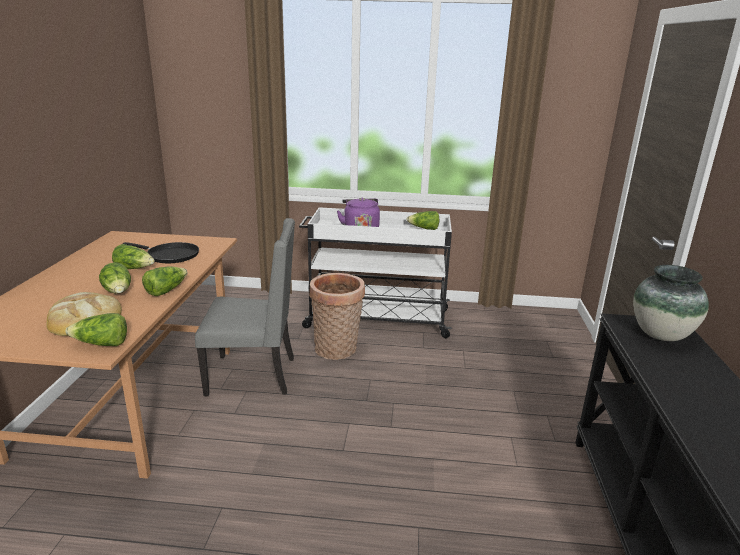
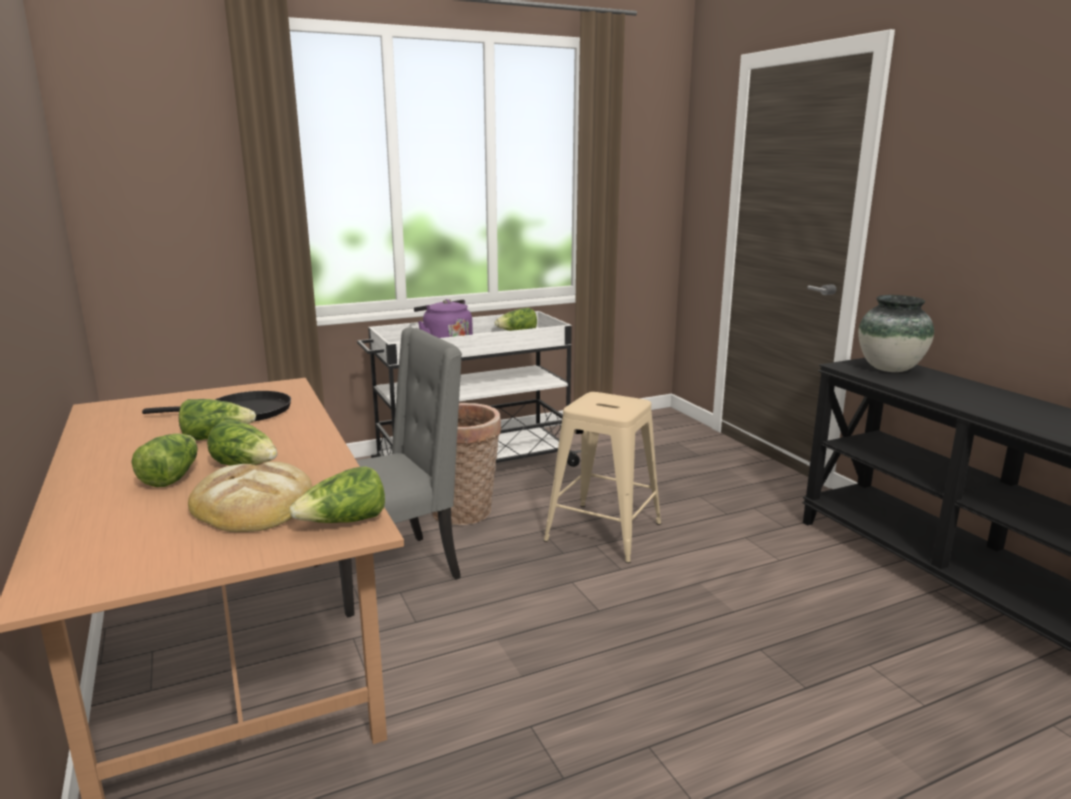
camera: 30 degrees left, 5 degrees down
lettuce [142,266,188,296] -> lettuce moved to [131,433,198,487]
none -> beige stool [544,392,661,563]

